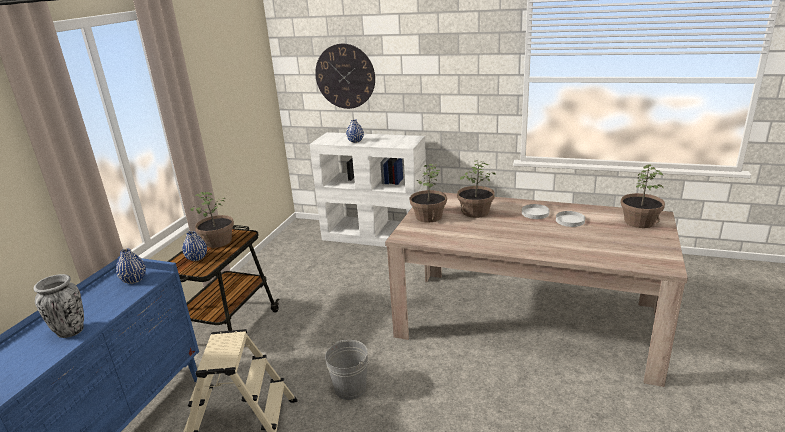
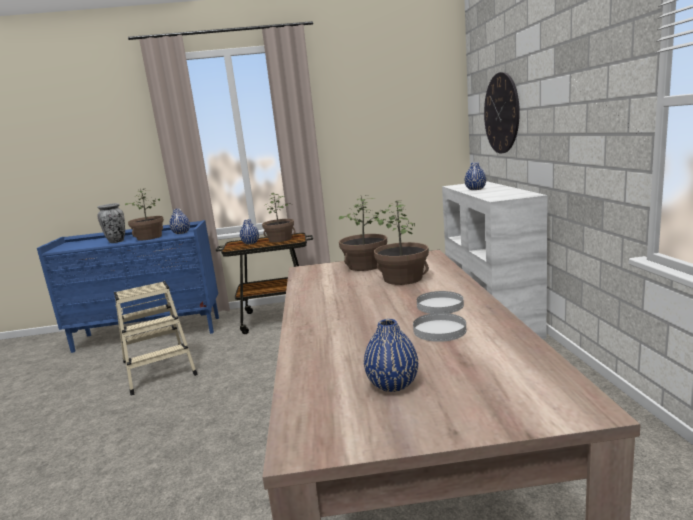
camera: 65 degrees right, 10 degrees down
grey bucket [325,340,368,400] -> none
potted plant [621,164,665,228] -> potted plant moved to [125,189,164,240]
none -> blue vase [364,319,418,392]

